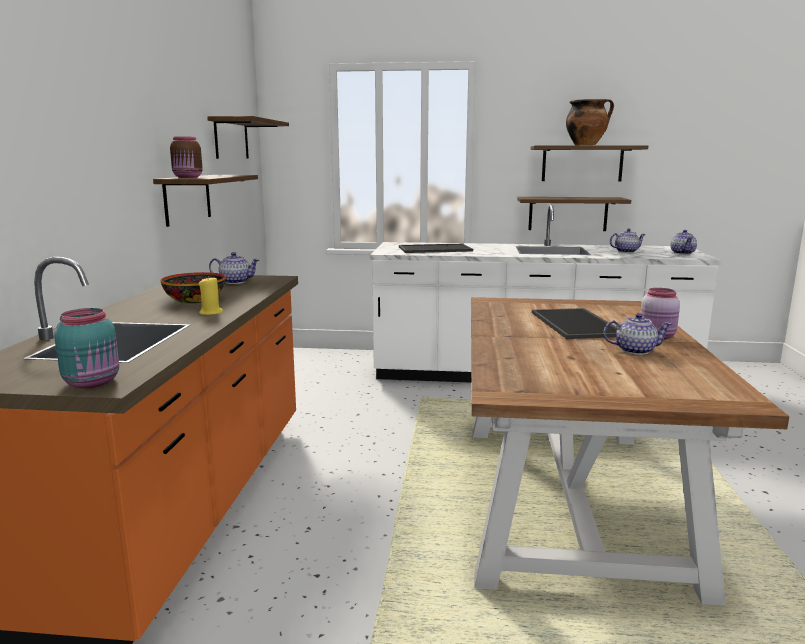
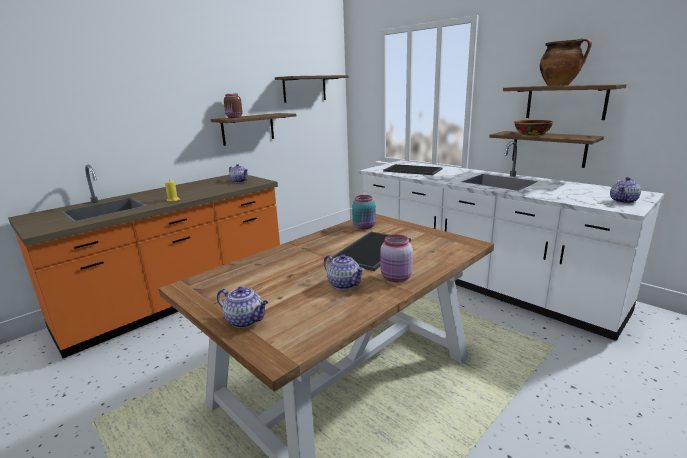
camera: 40 degrees right, 5 degrees up
turquoise jar [54,308,119,388] -> turquoise jar moved to [352,195,376,229]
bowl [161,272,226,303] -> bowl moved to [514,120,553,136]
teapot [610,229,646,253] -> teapot moved to [217,287,268,328]

